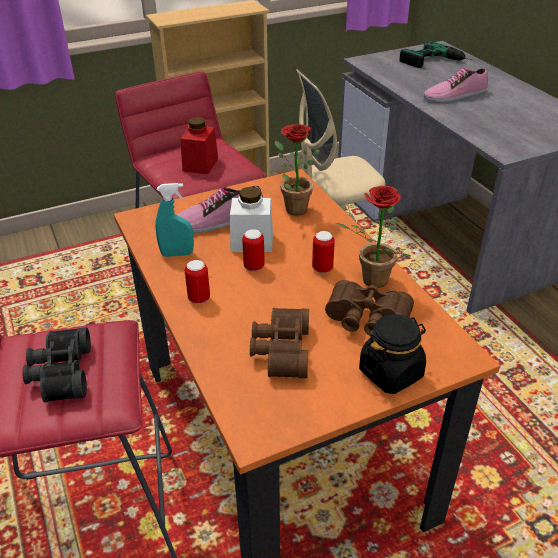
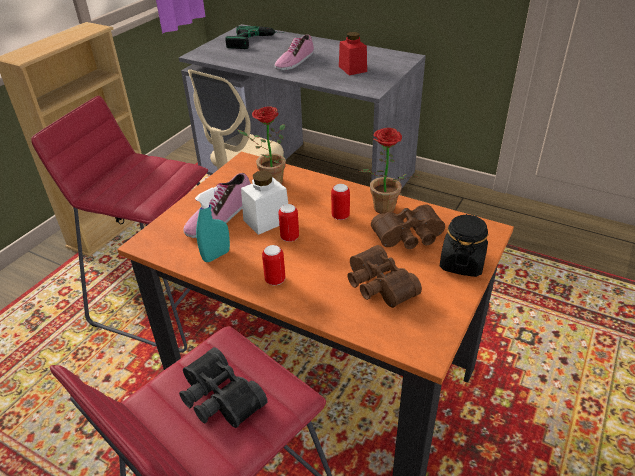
camera: 35 degrees left, 0 degrees up
red jar [180,117,218,174] -> red jar moved to [339,32,367,75]

